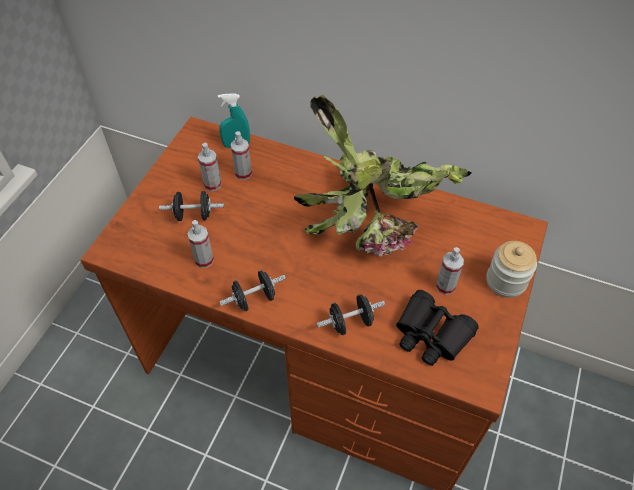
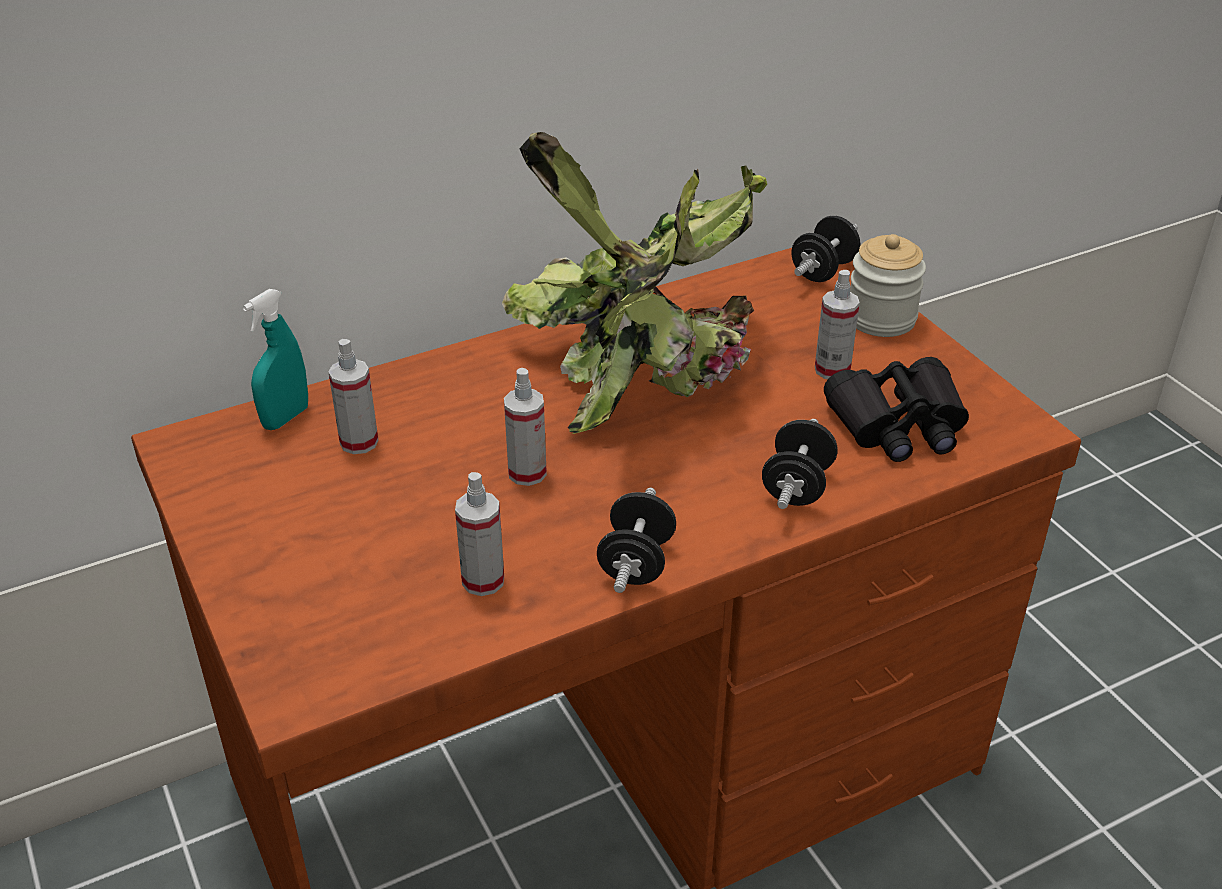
camera: 50 degrees left, 15 degrees down
black dumbbell [159,191,224,221] -> black dumbbell moved to [792,216,860,282]
spray bottle [198,142,222,191] -> spray bottle moved to [504,368,547,486]

